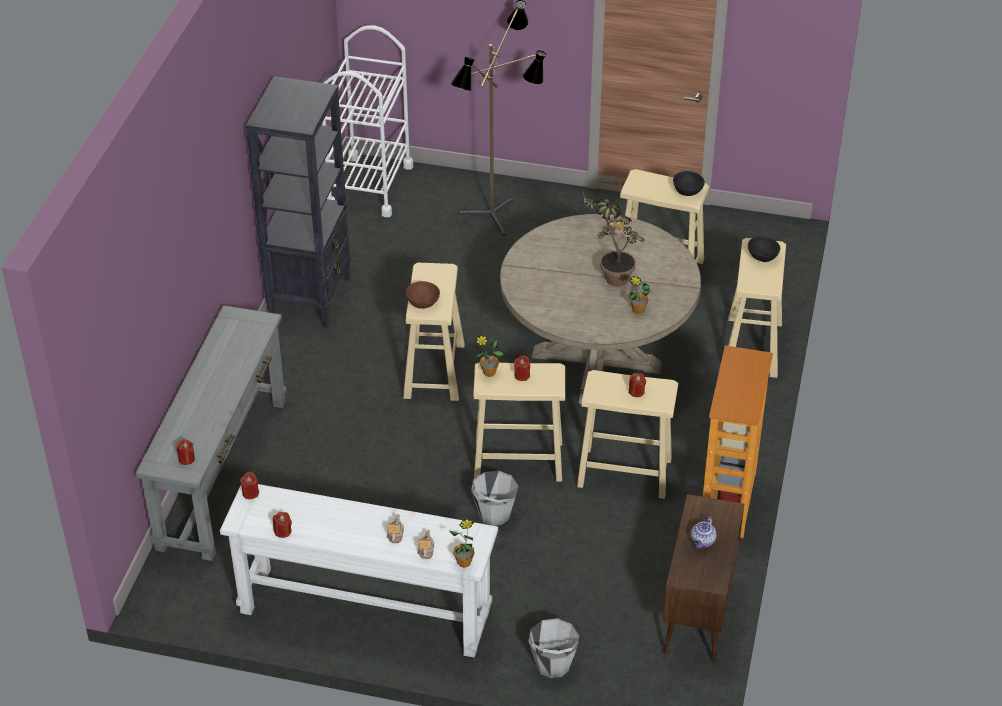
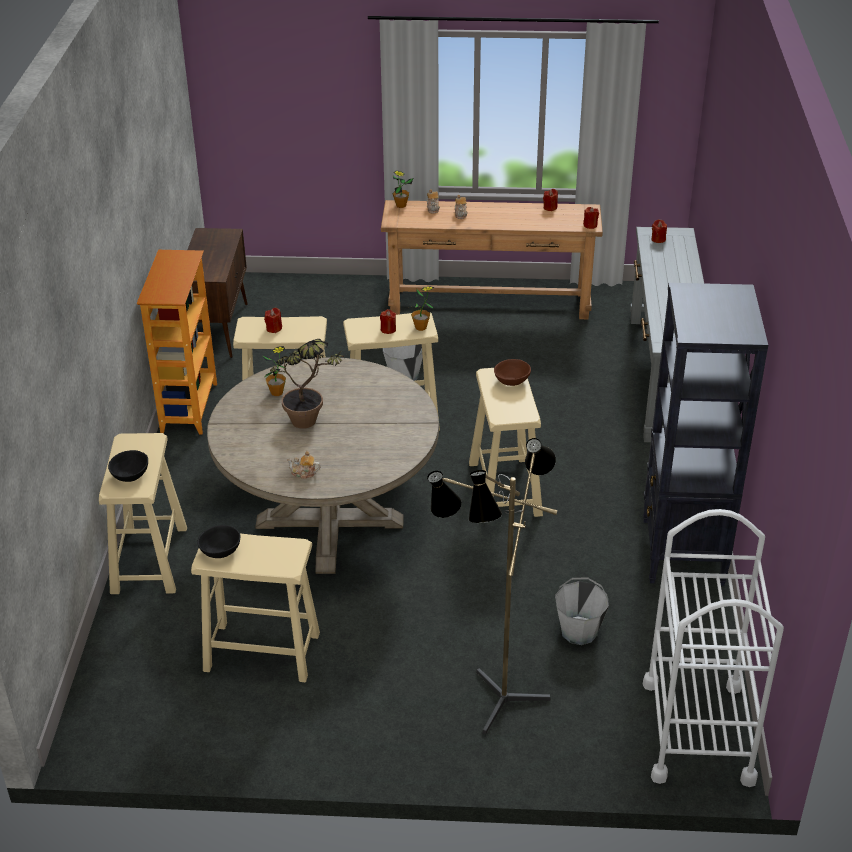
camera: 170 degrees right, 5 degrees down
white console table [220,484,498,658] -> brown console table [381,200,603,319]
grey bucket [528,618,579,678] -> grey bucket moved to [555,578,609,645]
teapot [691,516,717,549] -> none

